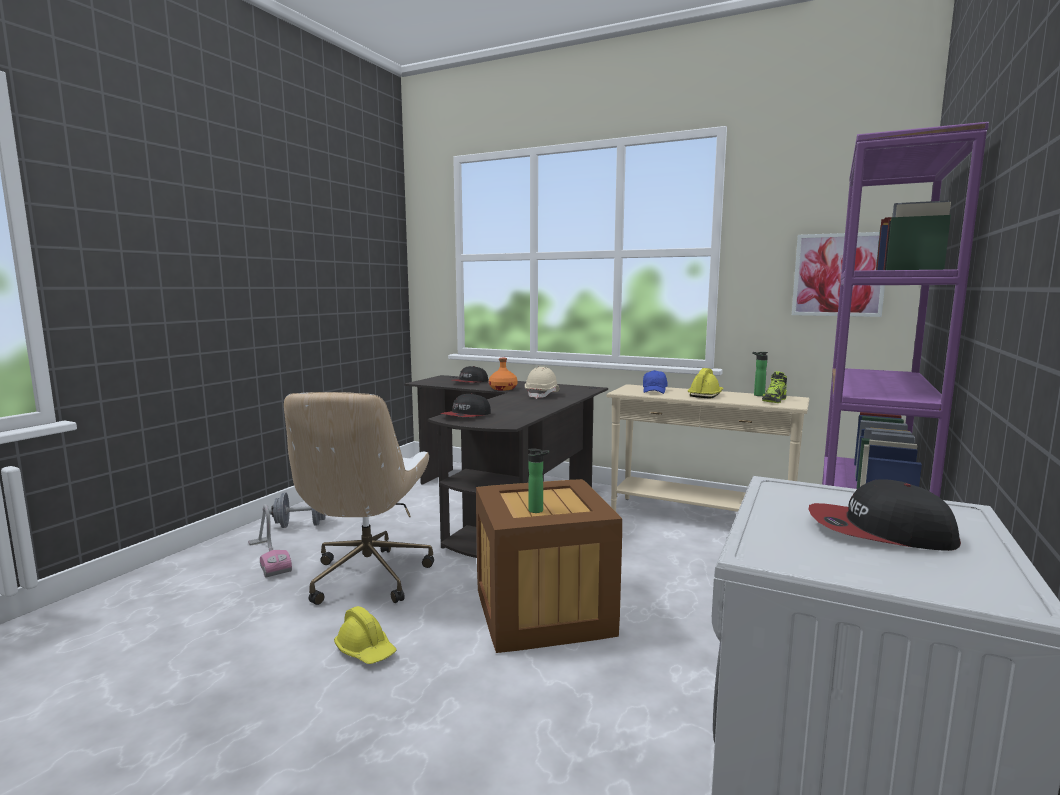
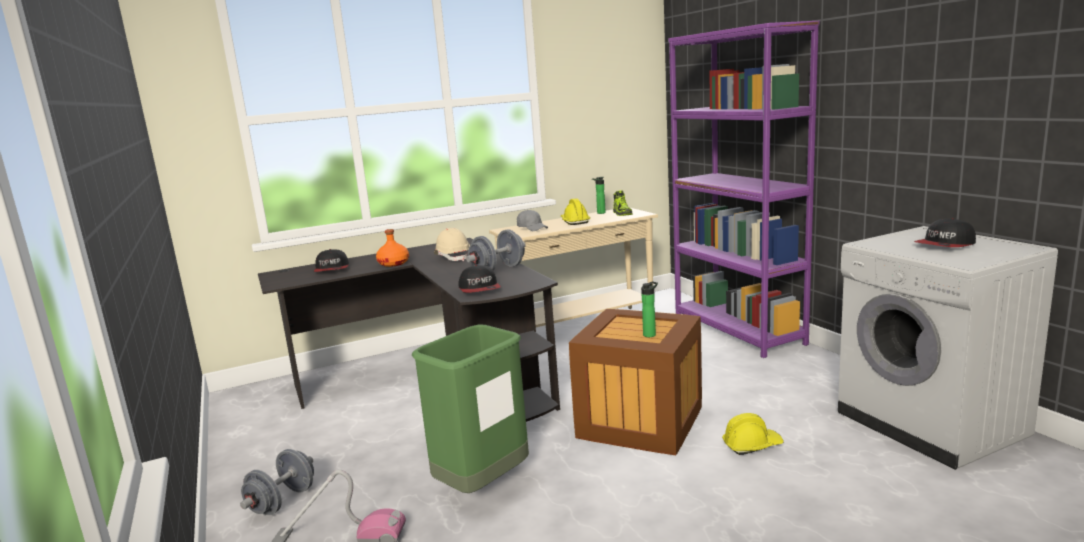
camera: 50 degrees left, 5 degrees up
white office chair [284,392,434,605] -> green trash can [412,324,529,493]
yellow hard hat [334,606,397,664] -> yellow hard hat moved to [722,413,784,455]
blue cap [643,370,668,394] -> grey cap [517,210,548,231]
picture [792,232,885,317] -> none
none -> grey dumbbell [466,229,526,271]

